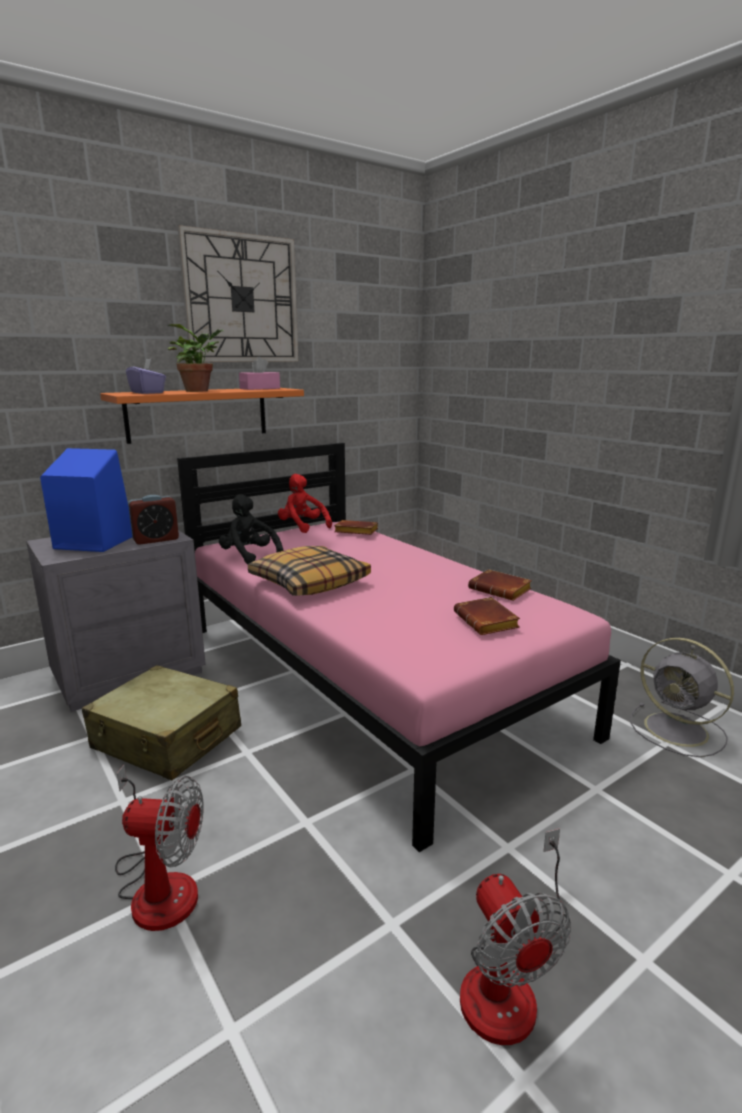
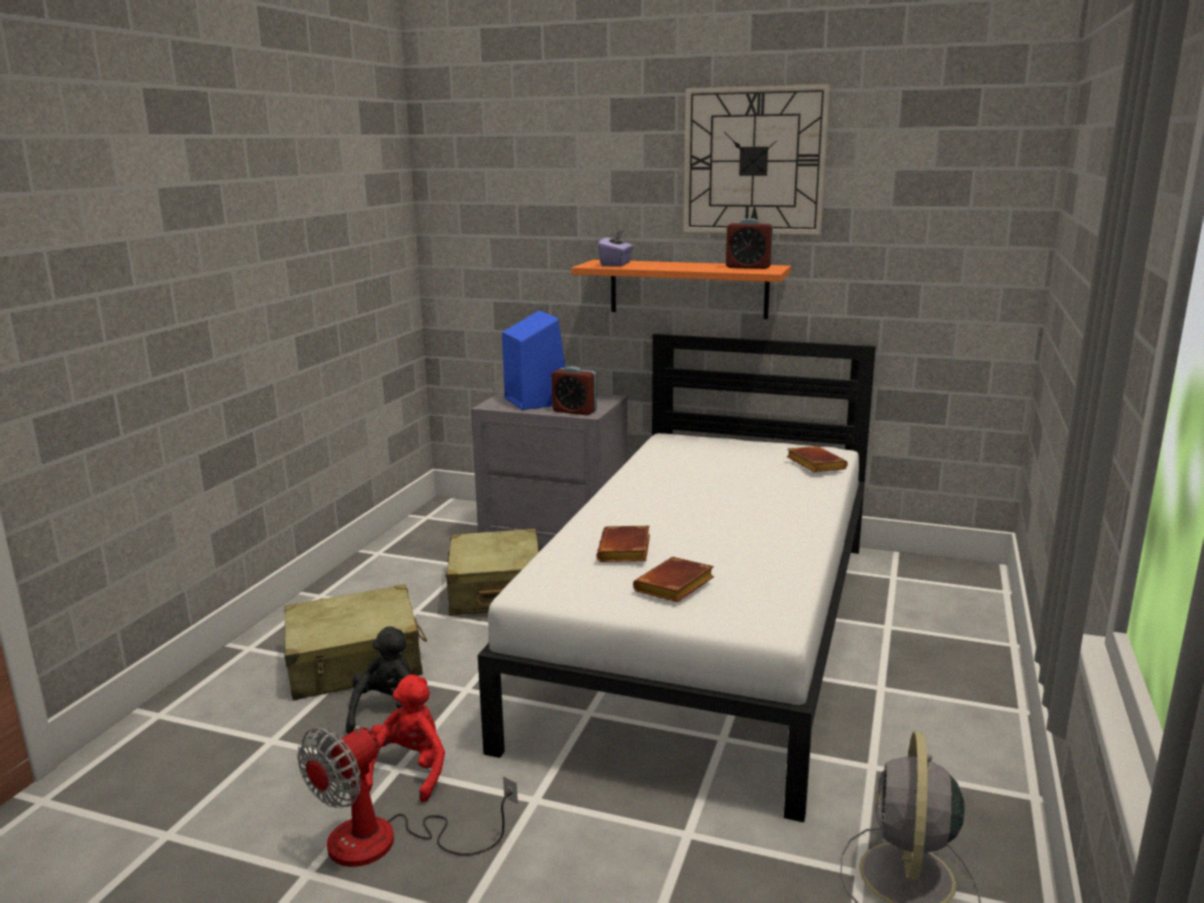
camera: 55 degrees right, 0 degrees up
fan [115,765,204,931] -> beige suitcase [284,584,427,700]
potted plant [168,324,224,392] -> none
pink bed [177,443,621,852] -> white bed [478,334,876,822]
black plush toy [219,494,284,564] -> black plush toy moved to [346,626,412,734]
pink tissue box [239,357,280,390] -> alarm clock [726,218,773,269]
pillow [248,546,371,596] -> none
red plush toy [278,474,332,533] -> red plush toy moved to [365,675,445,803]
brown book [468,569,532,601] -> brown book moved to [596,526,650,562]

